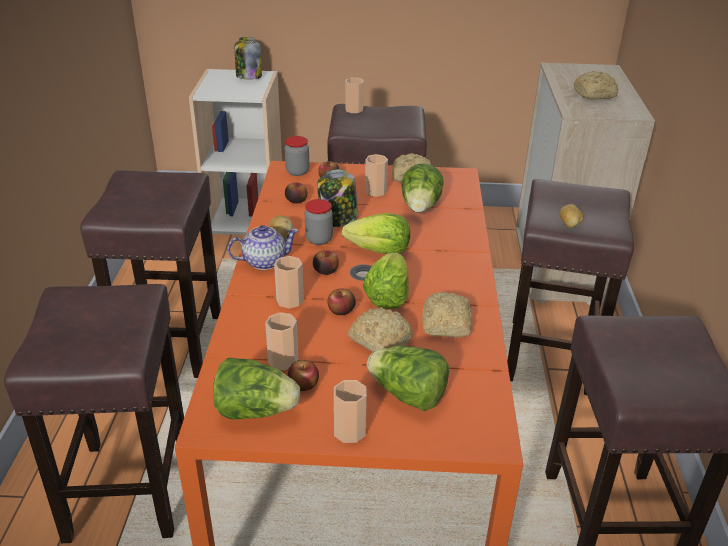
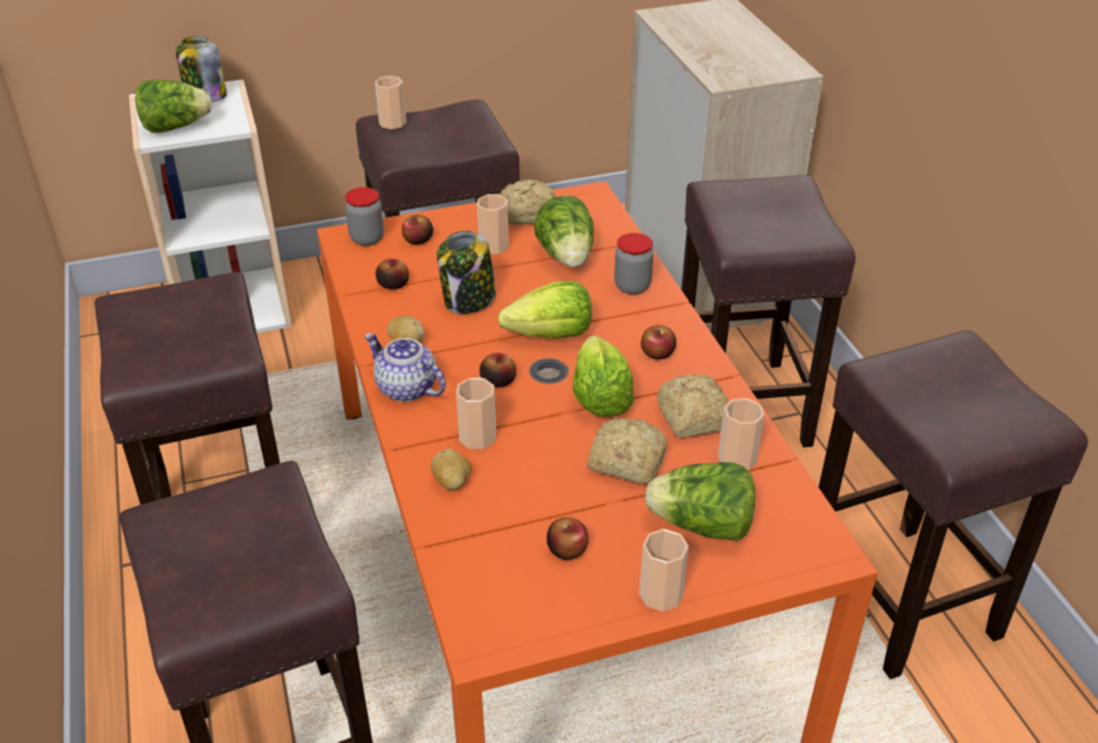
camera: 20 degrees left, 5 degrees up
lettuce [213,358,300,420] -> lettuce moved to [135,80,212,133]
teapot [227,225,299,270] -> teapot turned 105 degrees counterclockwise [364,333,446,402]
cup [265,312,298,370] -> cup moved to [718,398,765,470]
jar [305,199,333,245] -> jar moved to [614,233,653,295]
apple [327,288,356,315] -> apple moved to [641,325,676,359]
potato [559,204,584,228] -> potato moved to [431,449,472,490]
bread [574,71,618,100] -> none

